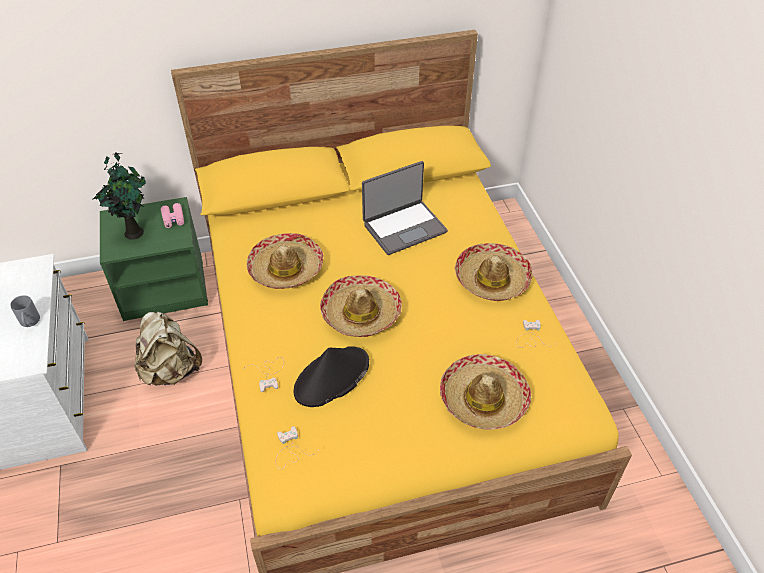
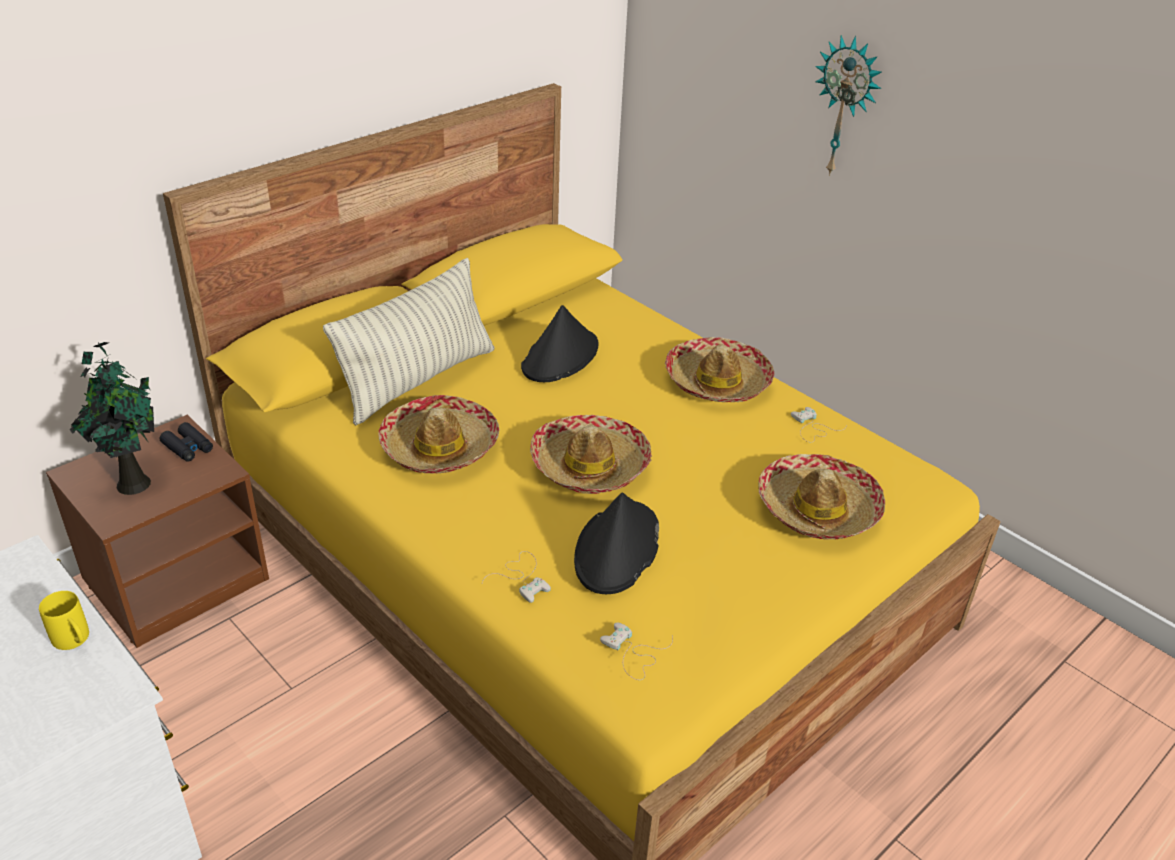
camera: 30 degrees left, 10 degrees down
grey mug [10,295,40,327] -> yellow mug [39,591,89,650]
green nightstand [100,197,208,321] -> brown nightstand [46,415,269,648]
beige backpack [134,311,202,386] -> none
pink binoculars [161,203,184,228] -> black binoculars [160,422,213,462]
laptop [362,161,448,255] -> black hat [521,305,599,382]
none -> pillow [323,258,495,425]
none -> wall clock [815,35,881,176]

